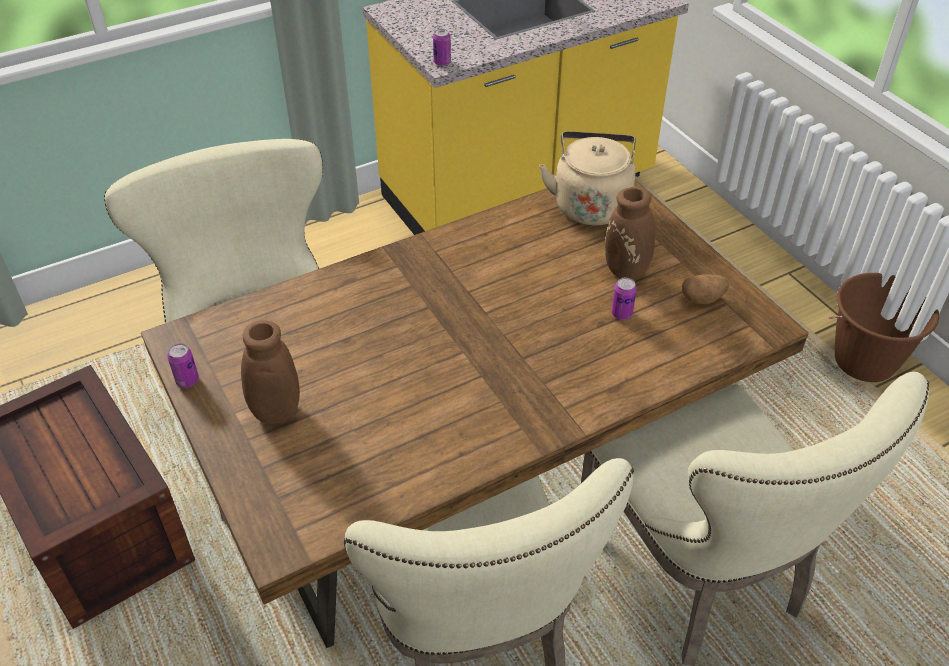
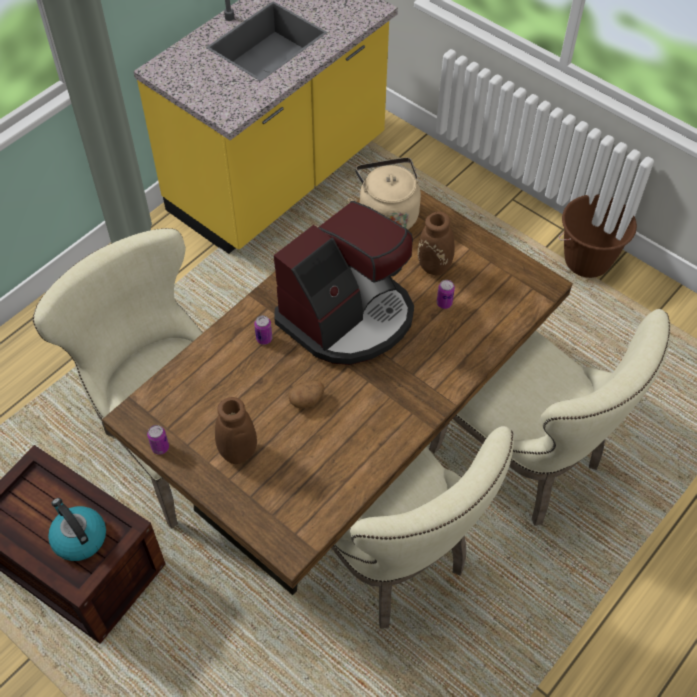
camera: 20 degrees left, 10 degrees up
can [433,29,451,66] -> can moved to [254,315,272,345]
potato [682,275,729,304] -> potato moved to [289,381,325,408]
none -> kettle [48,498,106,561]
none -> coffee machine [274,201,414,365]

